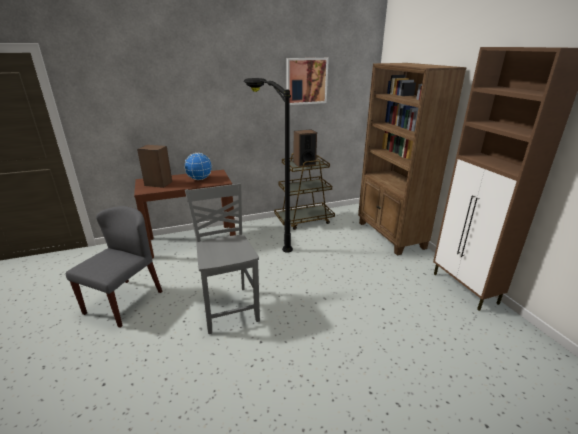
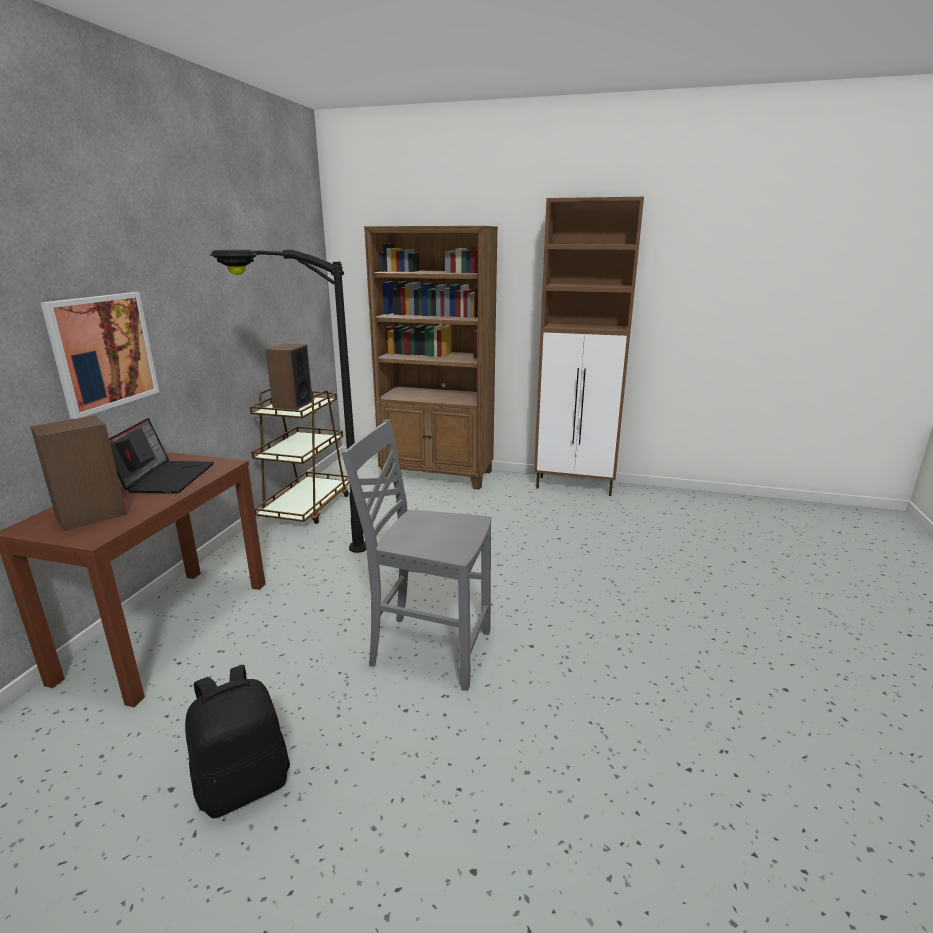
camera: 55 degrees left, 5 degrees down
grey chair [66,206,162,328] -> black backpack [185,665,290,819]
globe [184,153,212,180] -> laptop [109,418,214,493]
picture [287,58,329,105] -> picture moved to [41,292,159,419]

